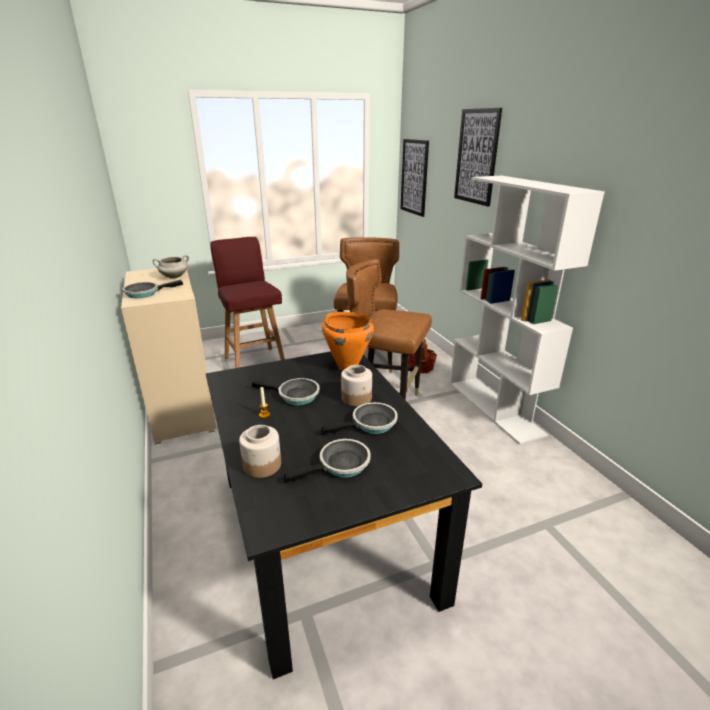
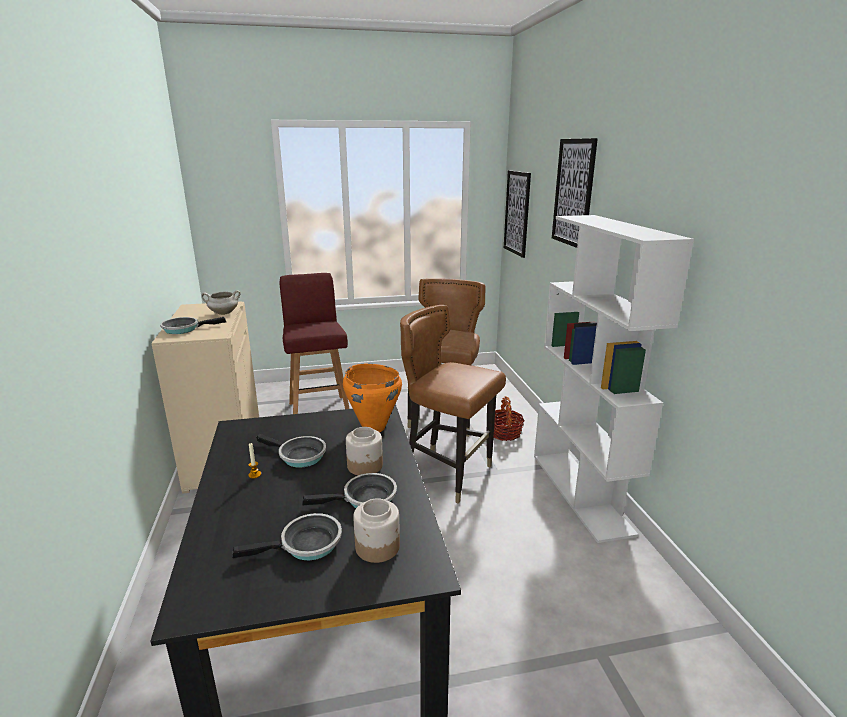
camera: 10 degrees right, 5 degrees down
jar [239,425,281,478] -> jar moved to [353,498,400,563]

